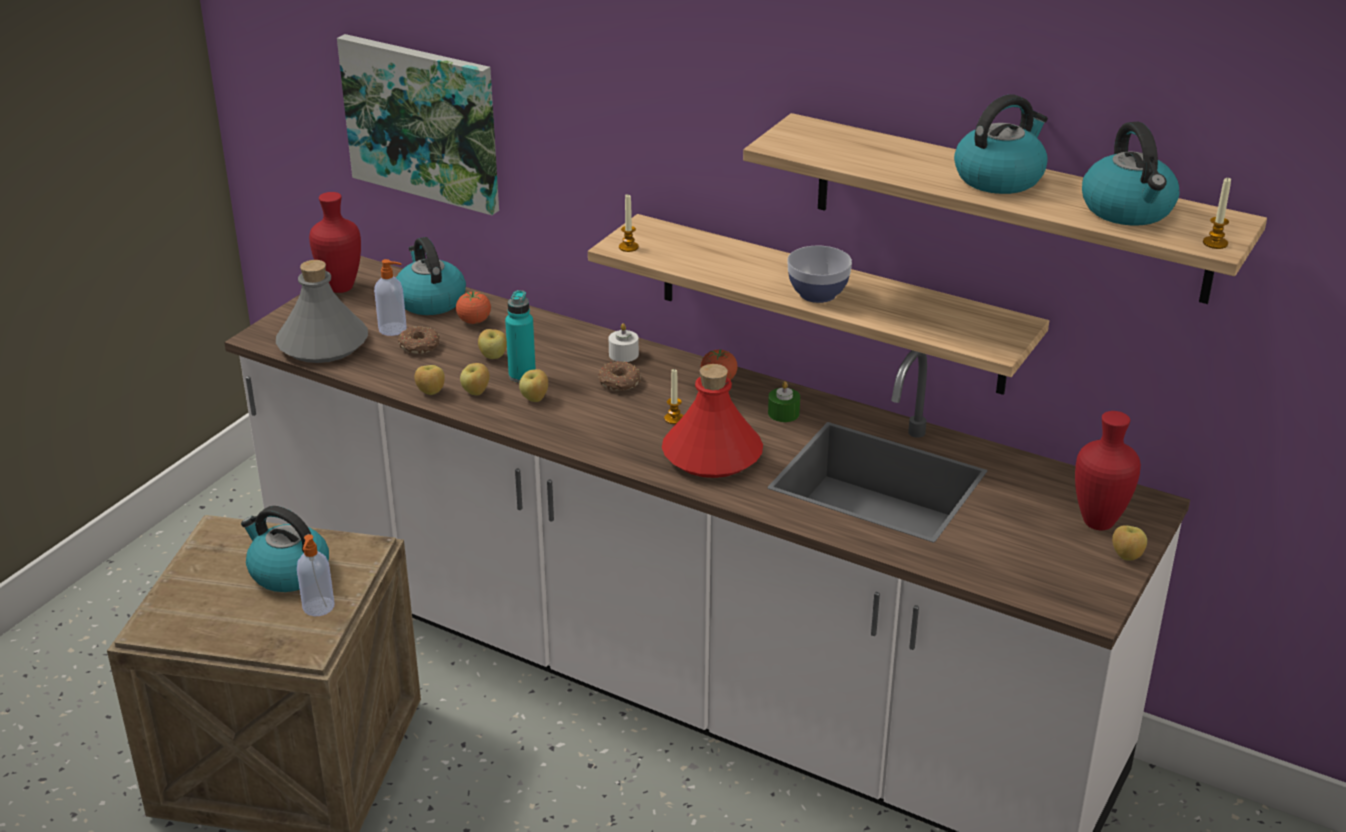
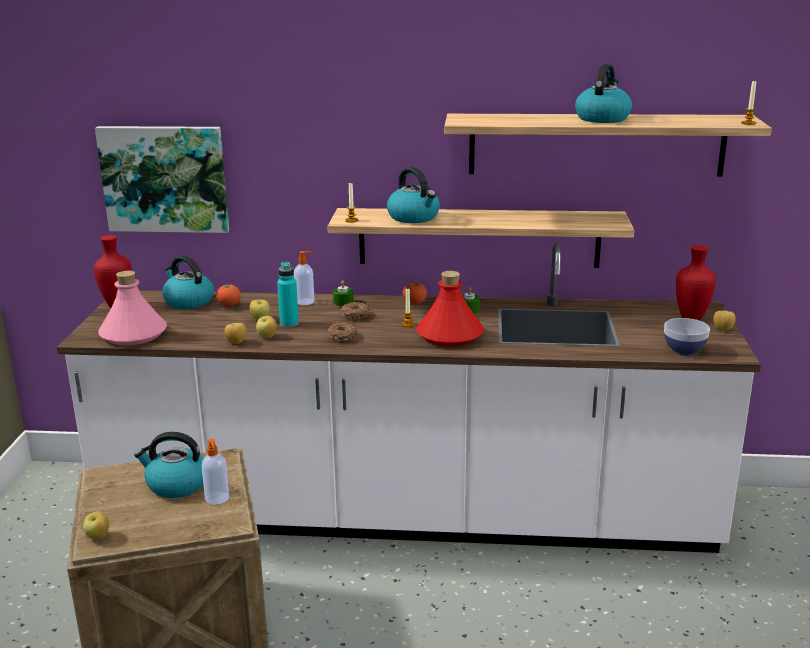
camera: 25 degrees left, 10 degrees down
grey bottle [276,260,368,363] -> pink bottle [98,271,167,345]
soap dispenser [374,259,407,336] -> soap dispenser moved to [294,251,315,305]
donut [398,326,440,354] -> donut moved to [327,323,358,341]
apple [519,369,548,402] -> apple moved to [83,511,109,540]
white candle [609,323,639,362] -> green candle [333,280,353,307]
bowl [787,246,852,303] -> bowl moved to [664,318,710,356]
kettle [1082,122,1180,226] -> kettle moved to [387,167,440,223]

